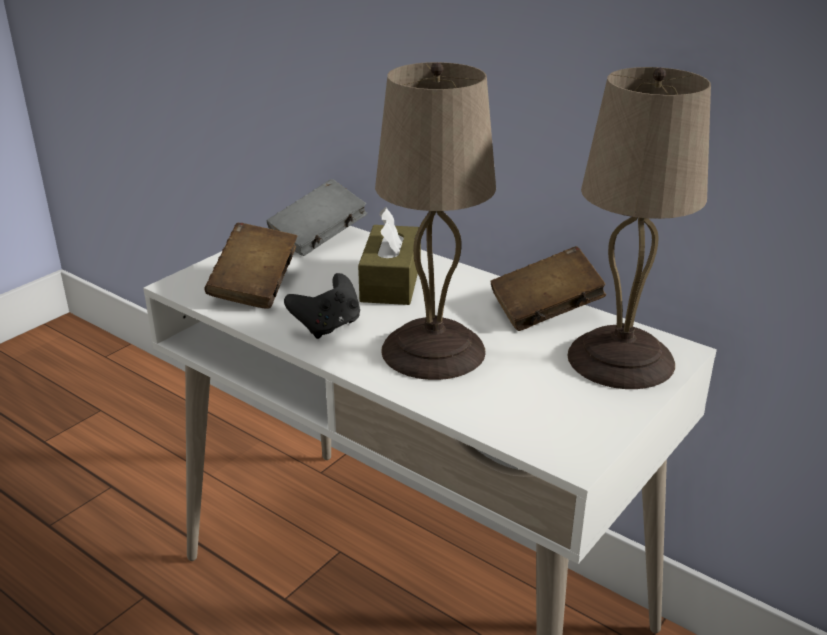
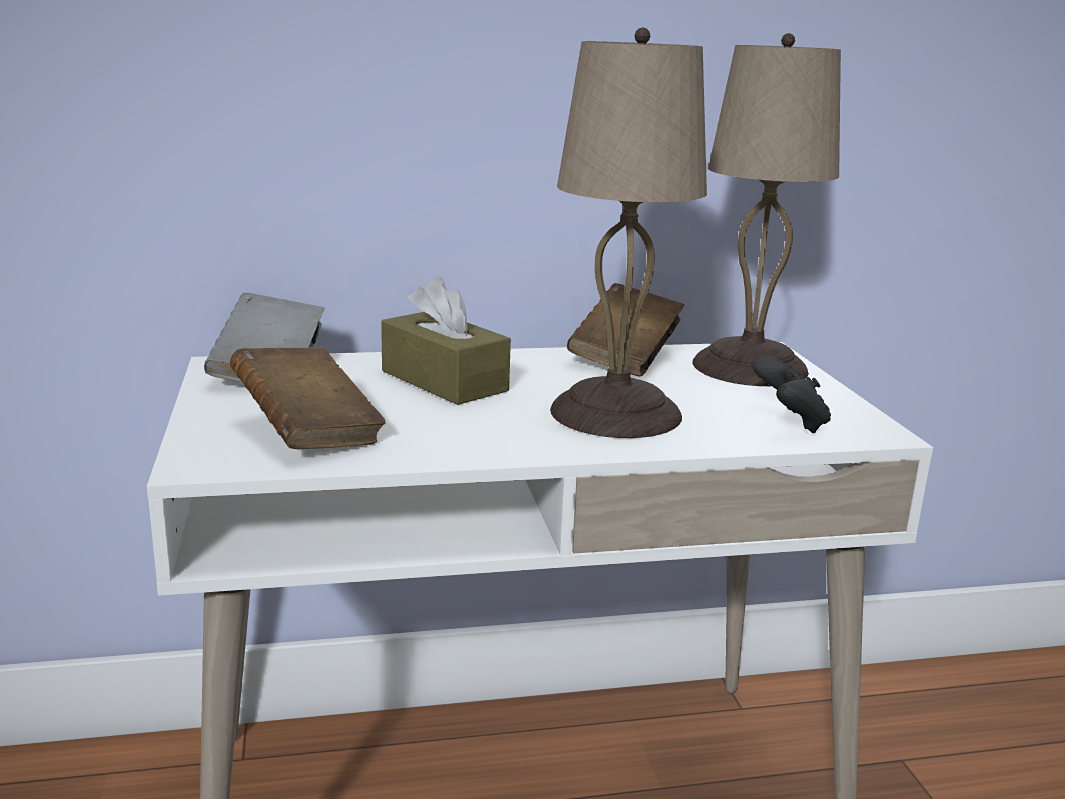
camera: 50 degrees left, 10 degrees down
black game controller [284,273,360,339] -> black game controller moved to [752,356,831,433]

